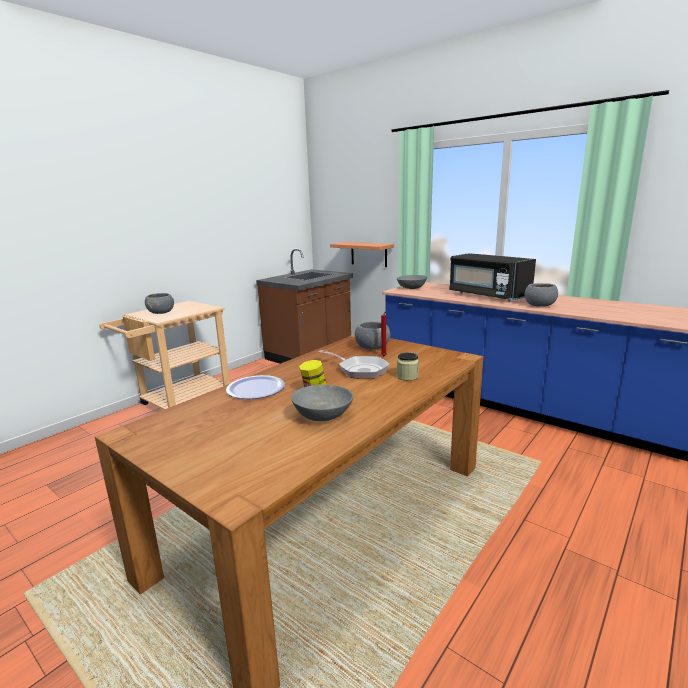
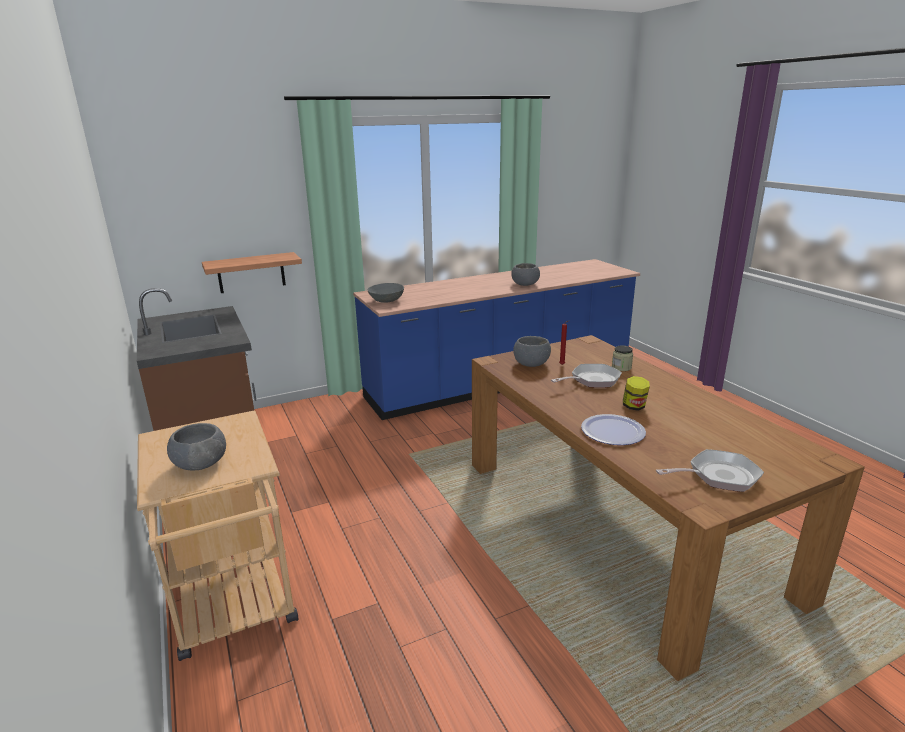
camera: 65 degrees left, 5 degrees up
grey bowl [291,385,353,421] -> none
black microwave [449,253,536,302] -> none
none -> frying pan [656,449,764,492]

